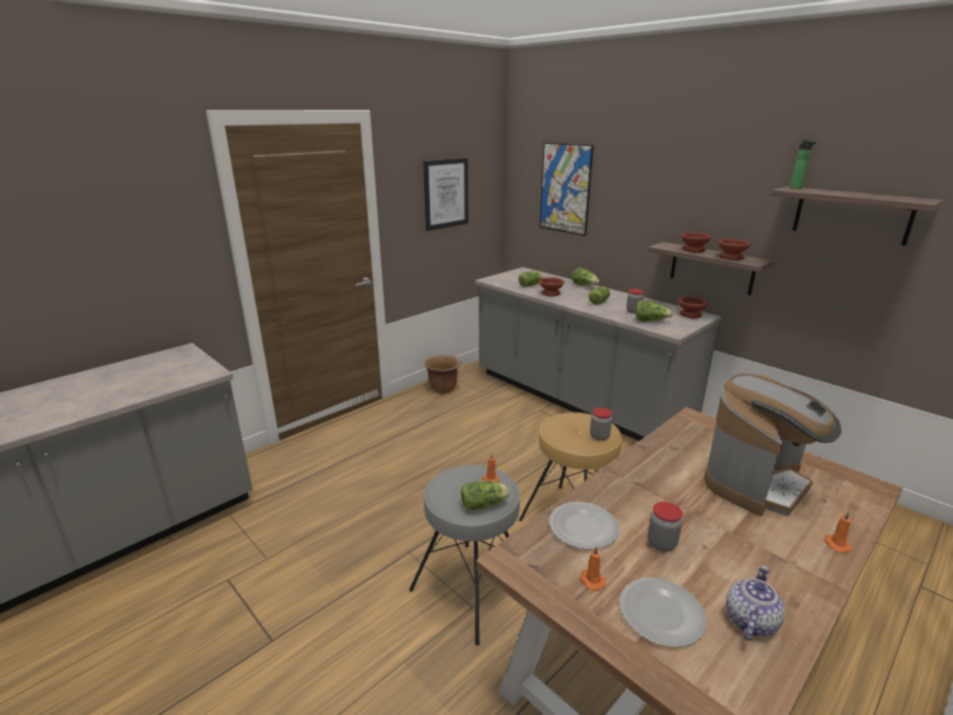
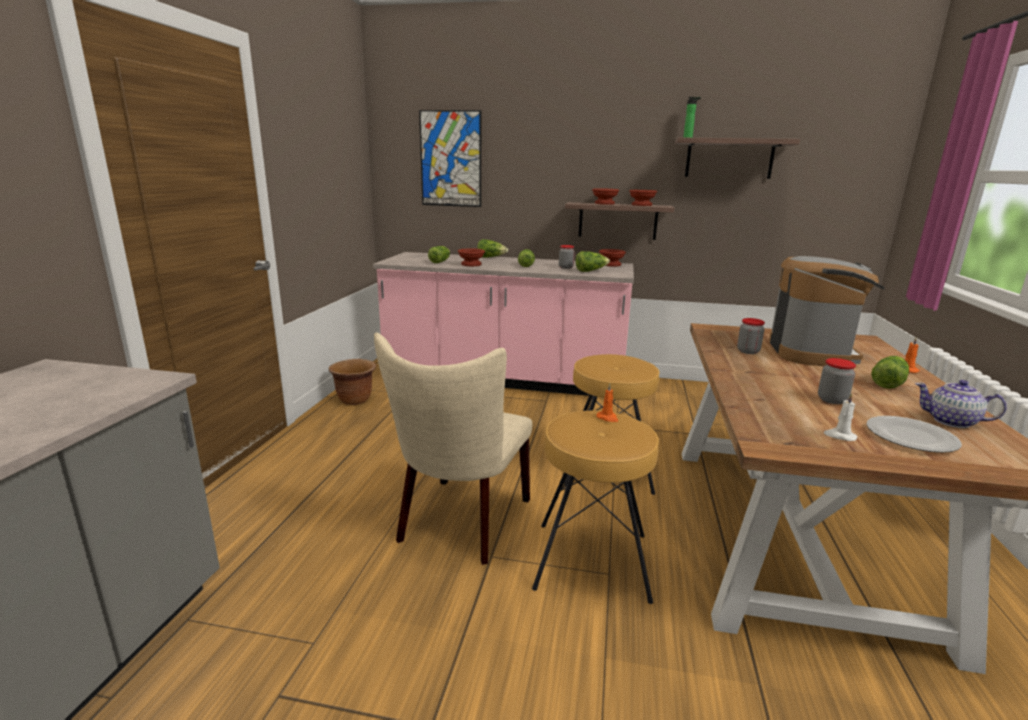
camera: 35 degrees left, 5 degrees down
grey stool [409,465,520,646] -> brown stool [532,411,659,604]
picture [423,158,468,231] -> none
lettuce [461,481,509,510] -> lettuce moved to [871,356,909,389]
grey counter [475,267,721,441] -> pink counter [373,252,634,396]
plate [549,502,619,550] -> none
orange candle [580,546,606,591] -> white candle [823,393,857,441]
jar [590,408,612,441] -> jar moved to [737,318,765,354]
teapot [726,565,785,641] -> teapot turned 60 degrees counterclockwise [915,380,1007,428]
none -> beige chair [374,333,532,565]

